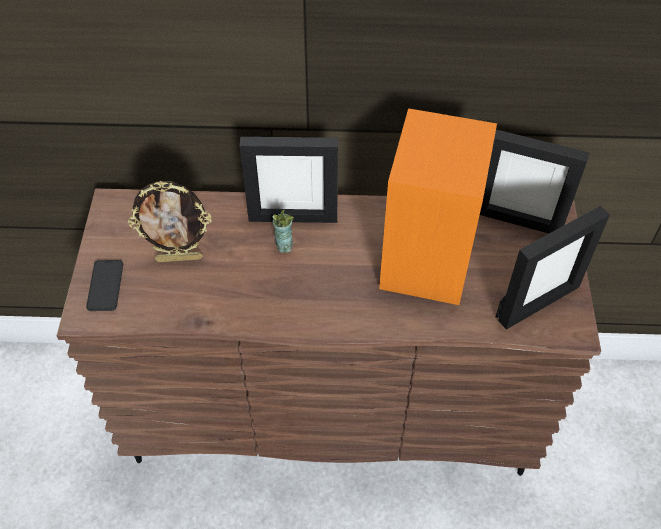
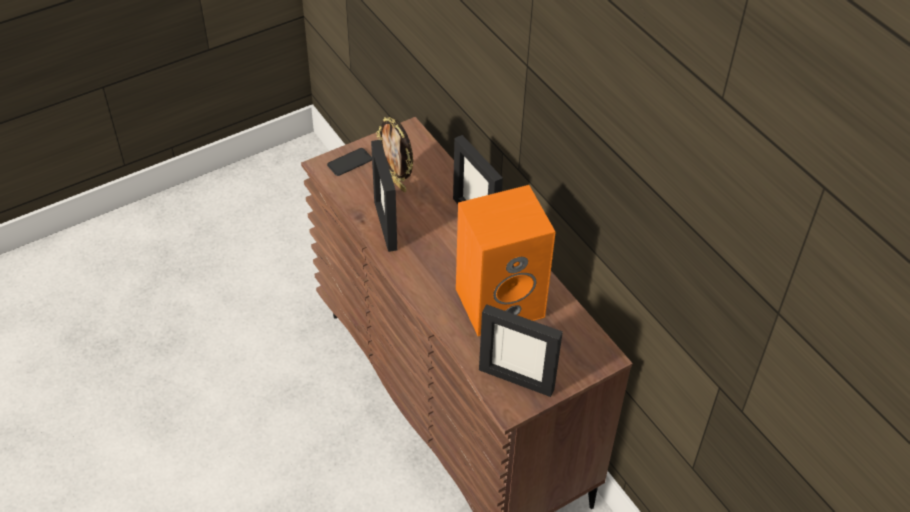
camera: 55 degrees right, 5 degrees down
cup [273,209,294,253] -> none
picture frame [480,129,589,233] -> picture frame moved to [371,140,397,252]

